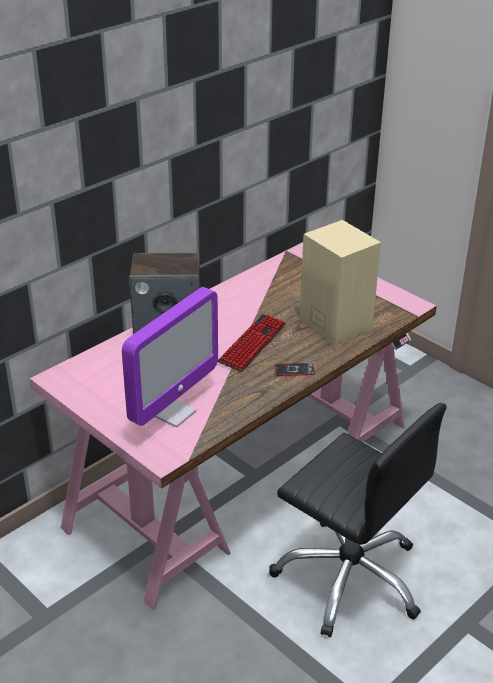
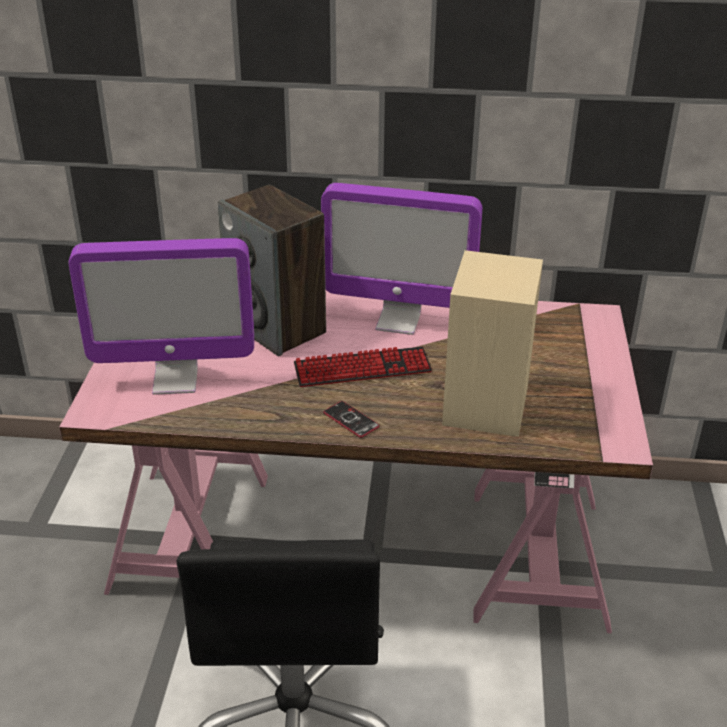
camera: 50 degrees right, 0 degrees up
none -> monitor [321,183,482,335]

